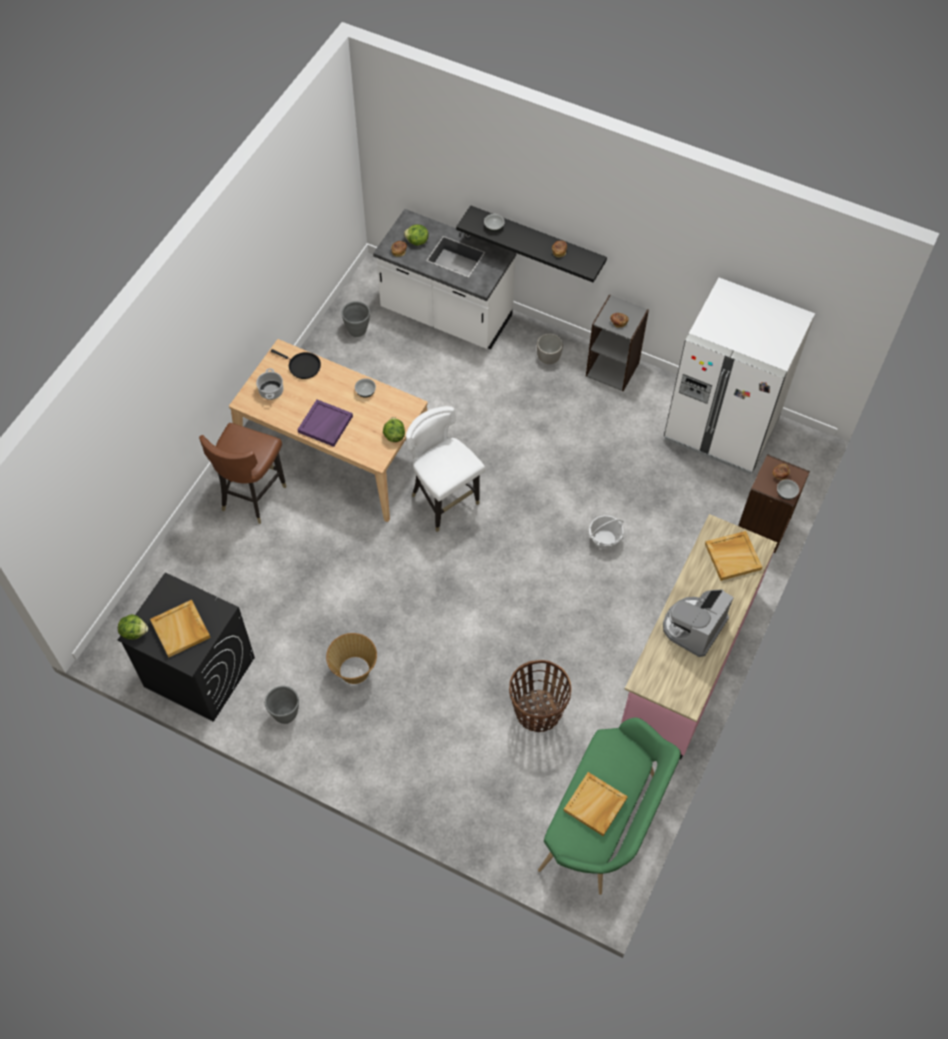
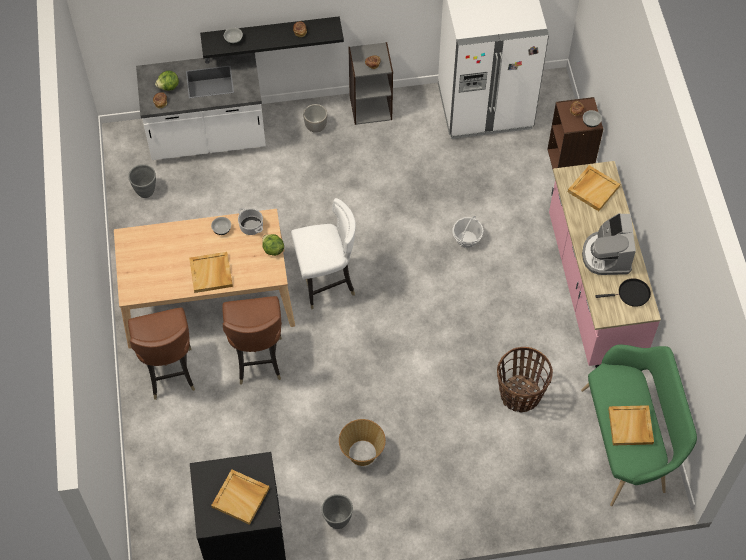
camera: 35 degrees left, 0 degrees up
lettuce [118,614,148,639] -> none
cooking pot [256,368,284,400] -> cooking pot moved to [238,208,263,235]
black frying pan [271,349,321,379] -> black frying pan moved to [595,278,651,307]
purple tray [297,400,353,447] -> beige tray [189,252,233,293]
white chair [406,406,485,532] -> white chair turned 150 degrees clockwise [291,198,356,309]
none -> brown chair [222,296,282,385]

